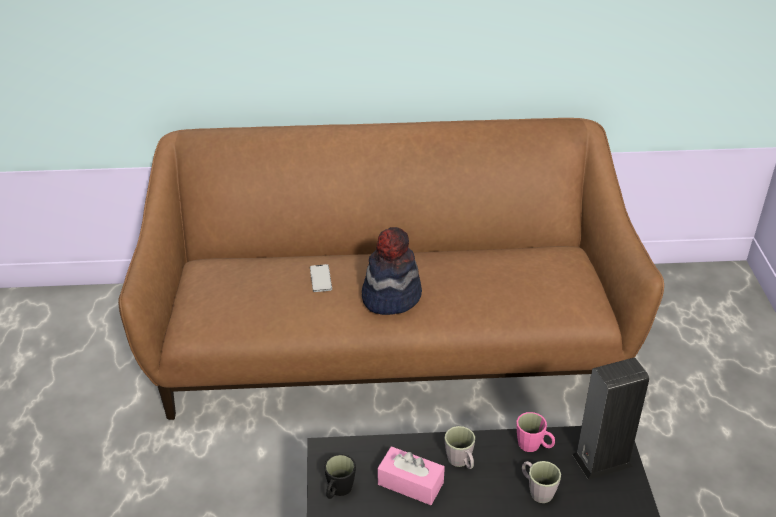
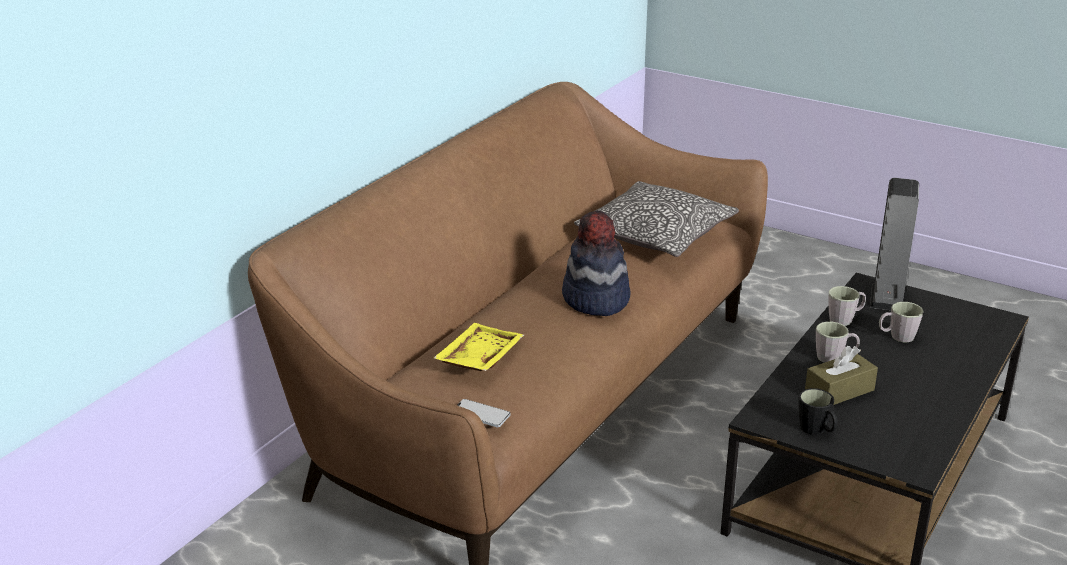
camera: 55 degrees left, 10 degrees down
phone [310,264,332,292] -> phone moved to [457,399,510,427]
pink tissue box [378,446,445,505] -> brown tissue box [805,346,878,405]
pink mug [516,412,555,452] -> grey mug [828,286,866,326]
none -> yellow tray [433,323,524,371]
none -> pillow [574,181,739,257]

